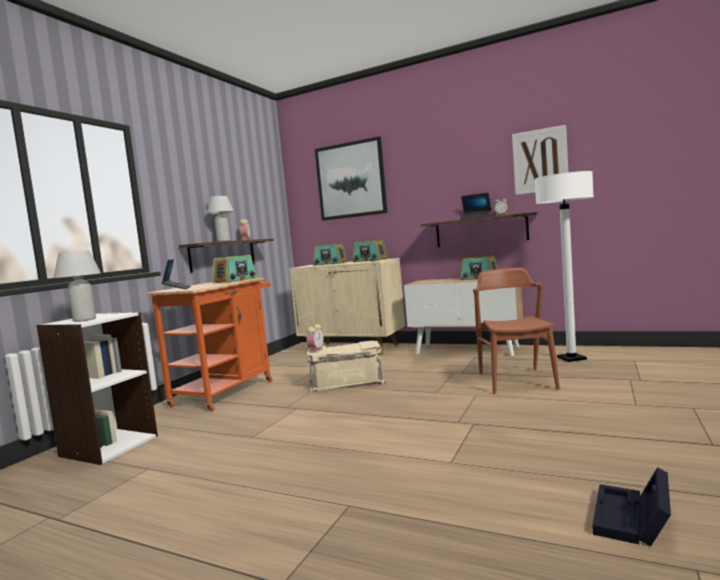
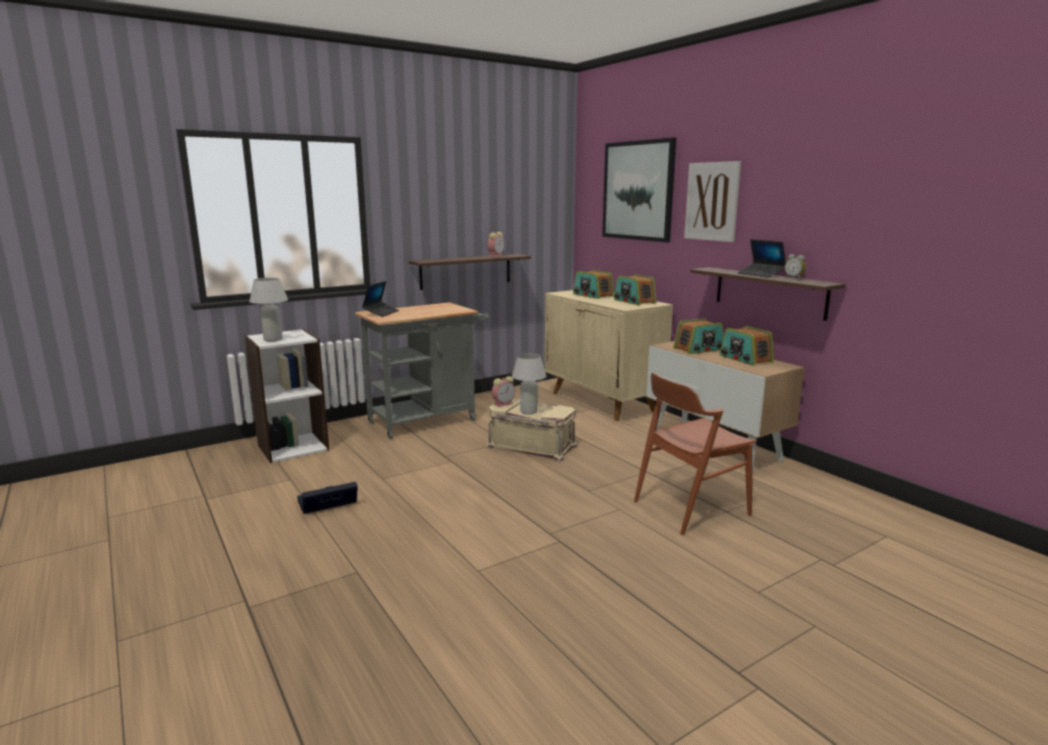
camera: 30 degrees right, 10 degrees up
orange cart [146,278,272,412] -> grey cart [355,302,490,439]
white table lamp [207,196,234,242] -> white table lamp moved to [512,353,546,415]
radio [212,255,257,284] -> radio moved to [673,319,724,354]
brown chair [473,268,560,394] -> brown chair turned 150 degrees counterclockwise [634,373,756,535]
picture [512,125,568,195] -> picture moved to [684,161,741,242]
white floor lamp [535,171,594,362] -> none
black storage box [592,467,671,547] -> black storage box moved to [297,482,358,514]

